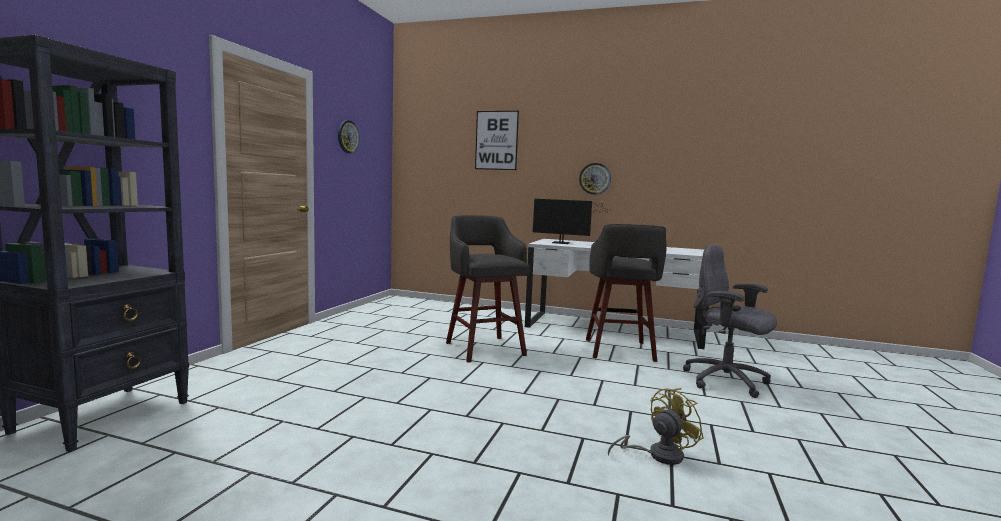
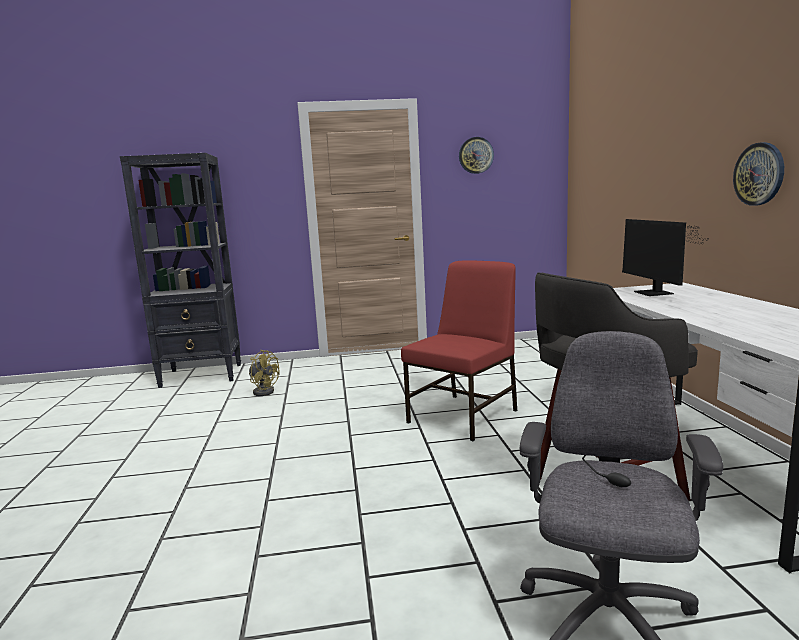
camera: 65 degrees right, 5 degrees up
grey stool [446,215,529,362] -> red chair [401,260,517,441]
picture [475,111,519,170] -> none
yellow fan [608,388,704,465] -> yellow fan moved to [249,350,280,396]

